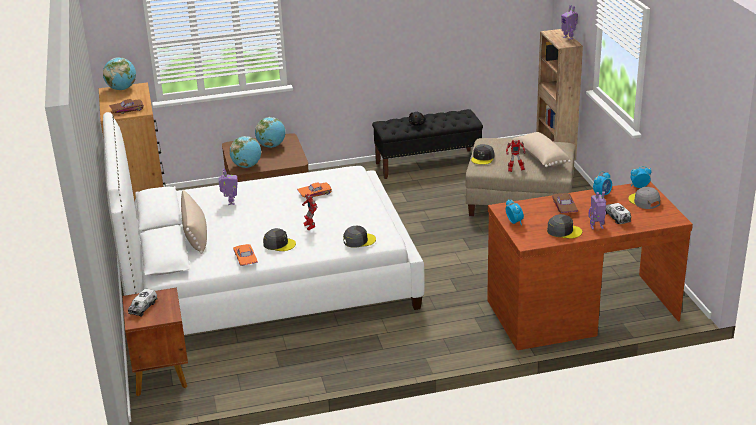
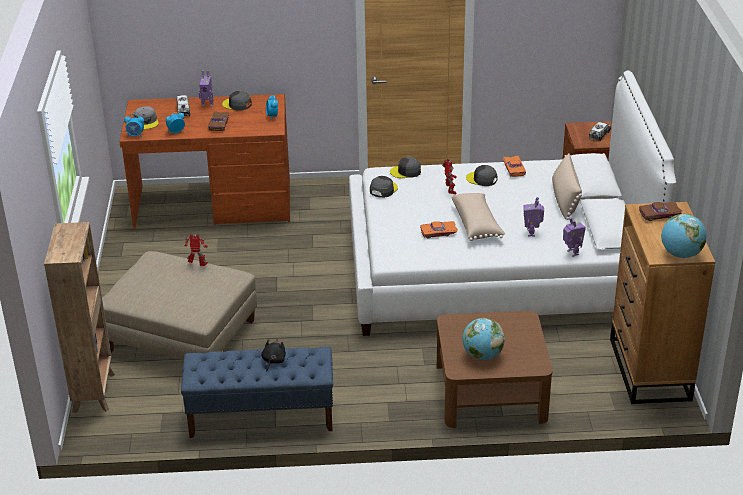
camera: 170 degrees left, 5 degrees up
globe [230,136,261,168] -> none
black bench [372,109,483,179] -> blue bench [181,347,333,438]
grey cap [471,144,494,165] -> grey cap moved to [370,176,398,198]
beige pillow [512,132,571,167] -> beige pillow moved to [451,193,505,241]
toy robot [561,5,578,40] -> toy robot moved to [563,217,586,257]

